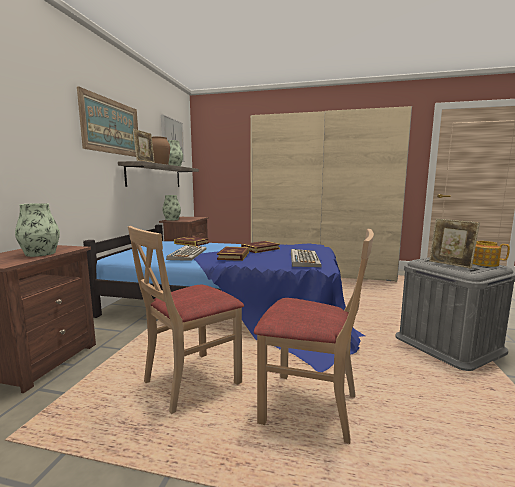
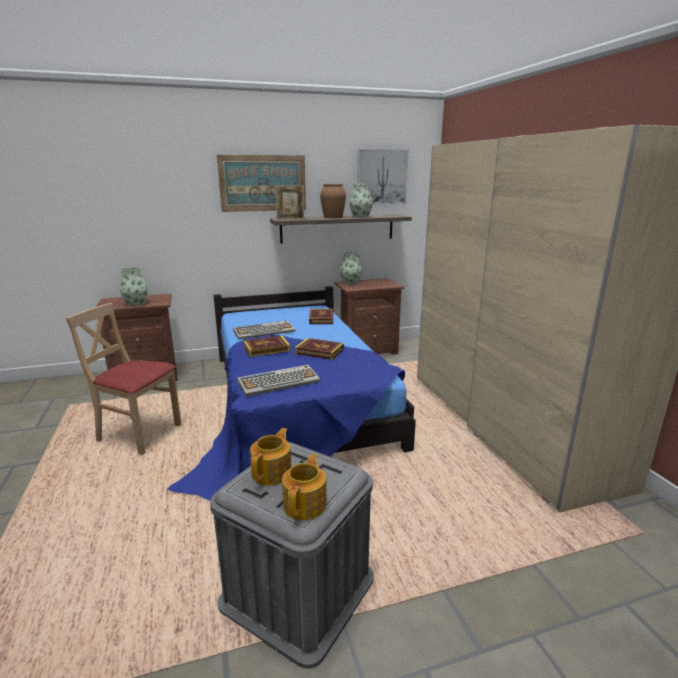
camera: 60 degrees right, 10 degrees up
beige chair [254,229,374,444] -> none
picture frame [429,218,480,269] -> teapot [250,428,291,486]

